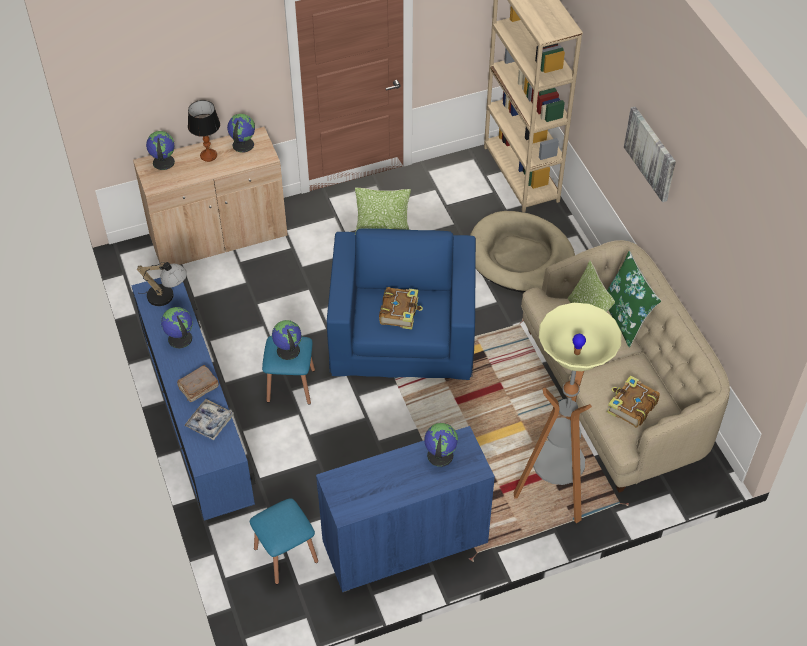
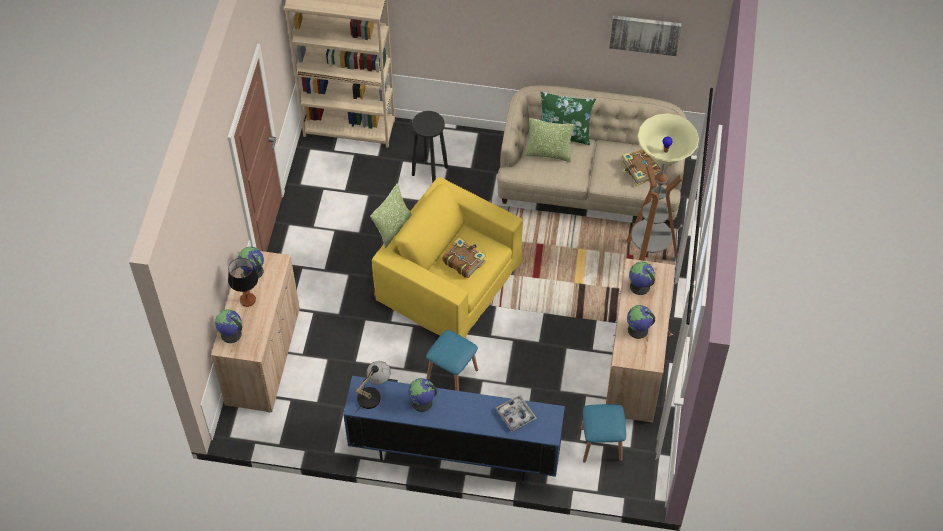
camera: 60 degrees left, 5 degrees up
brown book [177,365,219,402] -> none
globe [272,320,302,360] -> globe moved to [627,305,655,339]
blue cabinet [316,426,495,592] -> beige cabinet [606,258,675,423]
blue armchair [327,228,476,380] -> yellow armchair [372,177,523,338]
beige dog bed [470,211,575,293] -> black stool [412,111,448,183]
picture [624,106,676,202] -> picture moved to [609,15,682,56]

